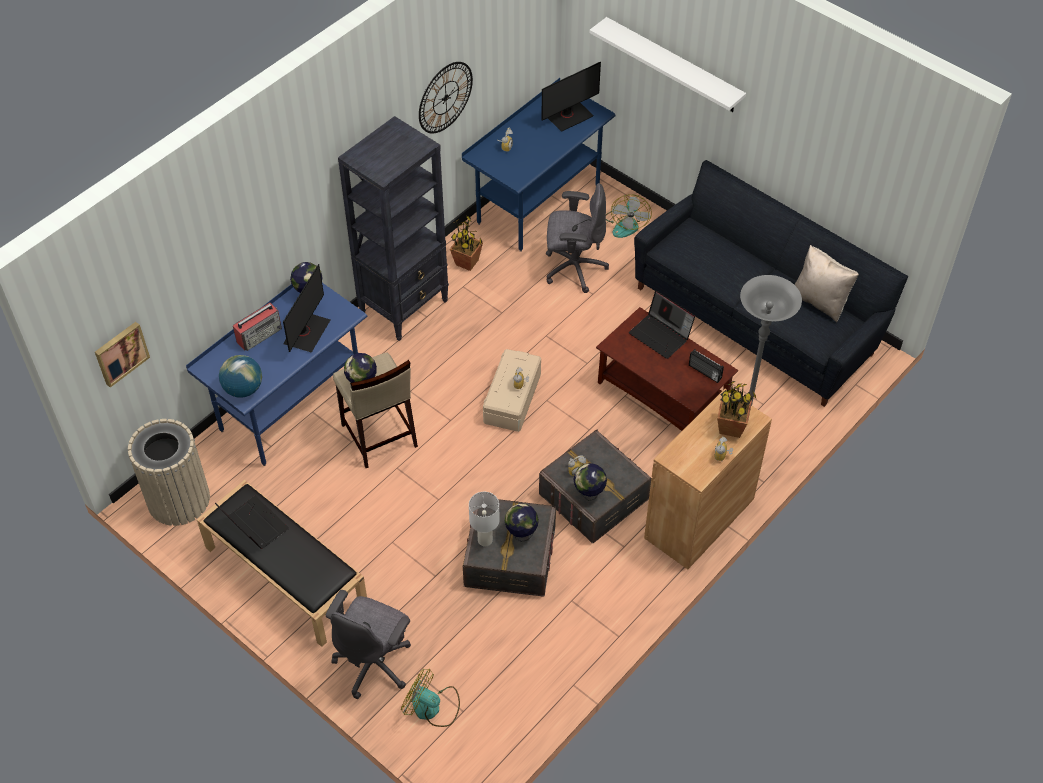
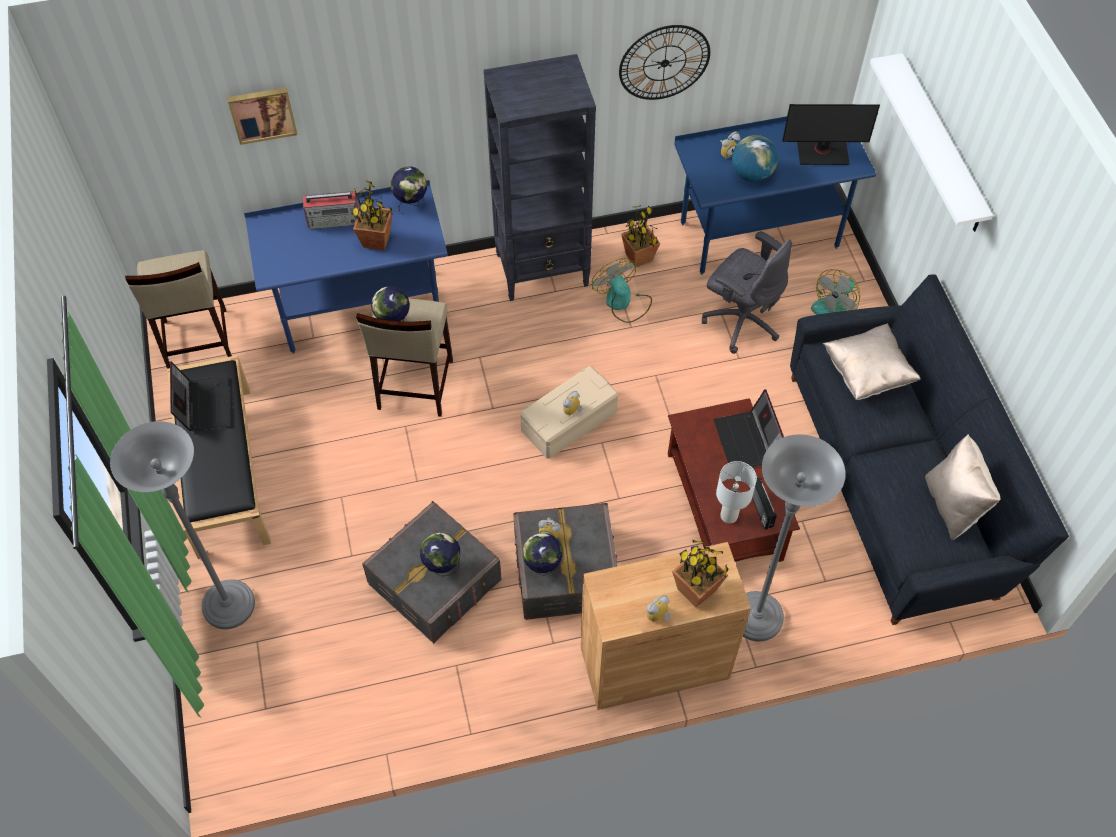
camera: 35 degrees right, 5 degrees up
picture [95,322,150,388] -> picture moved to [227,87,297,145]
beige trash can [128,419,210,526] -> beige stool [125,250,232,369]
globe [219,355,262,398] -> globe moved to [732,135,778,182]
monitor [283,264,331,353] -> potted plant [351,180,393,251]
grey office chair [326,590,411,699] -> grey floor lamp [110,421,255,629]
fan [401,668,460,727] -> fan moved to [592,258,652,323]
white table lamp [469,492,500,547] -> white table lamp moved to [716,461,757,523]
none -> beige pillow [823,323,921,400]

